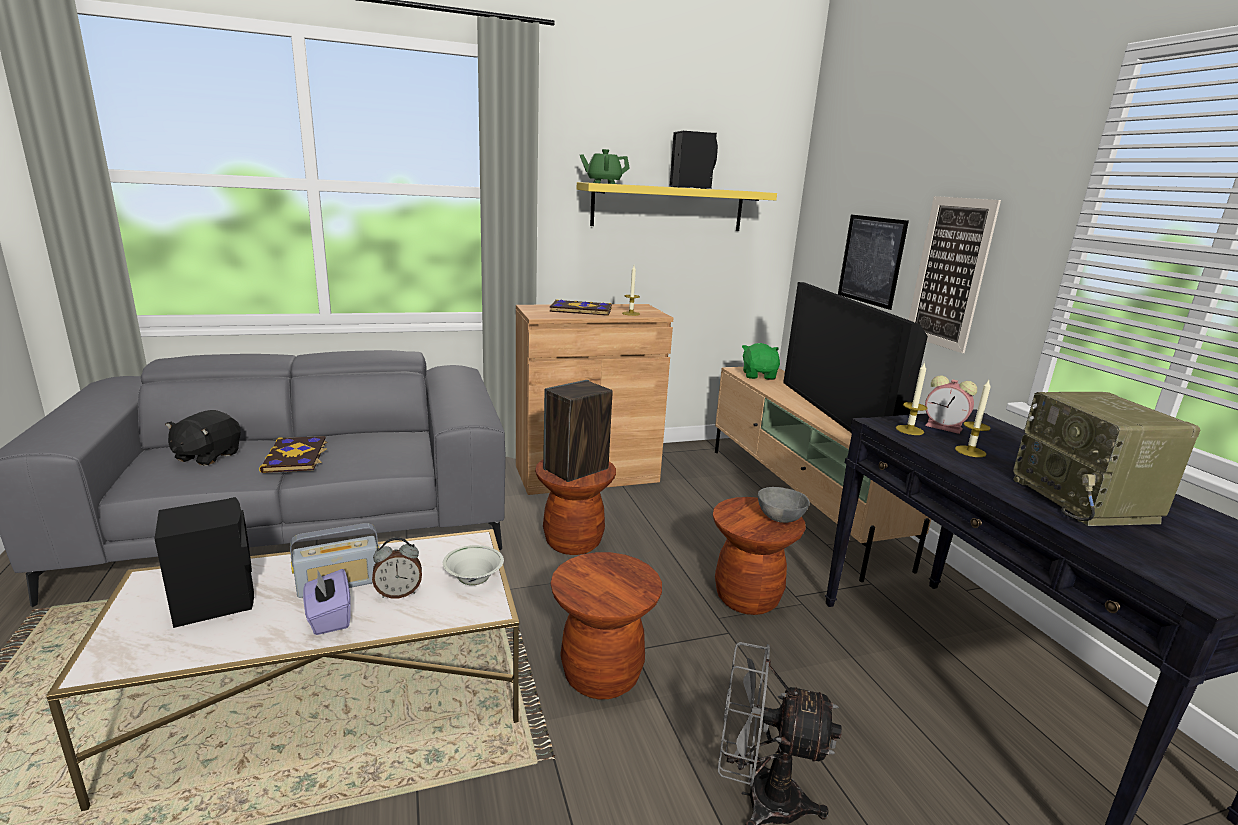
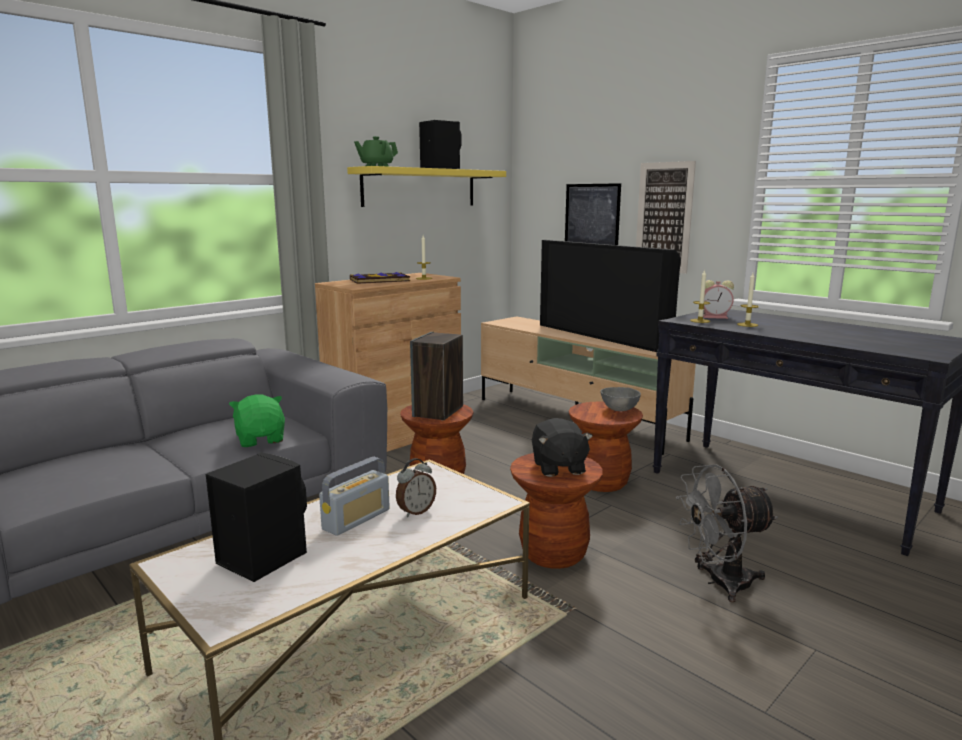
camera: 25 degrees left, 5 degrees down
black plush toy [165,410,241,466] -> black plush toy moved to [532,418,593,477]
book [259,436,328,473] -> none
purple tissue box [303,569,351,635] -> none
white bowl [443,545,504,585] -> none
green plush toy [742,343,780,380] -> green plush toy moved to [229,394,285,447]
radio [1013,392,1200,526] -> none

